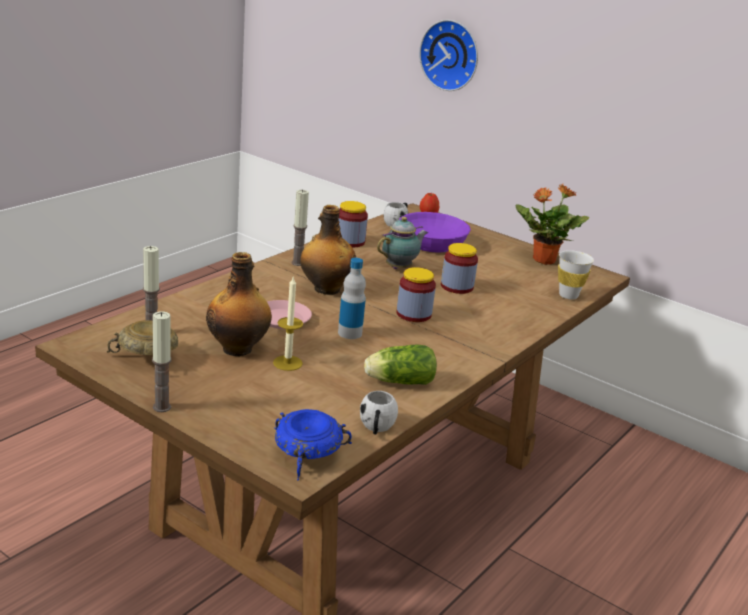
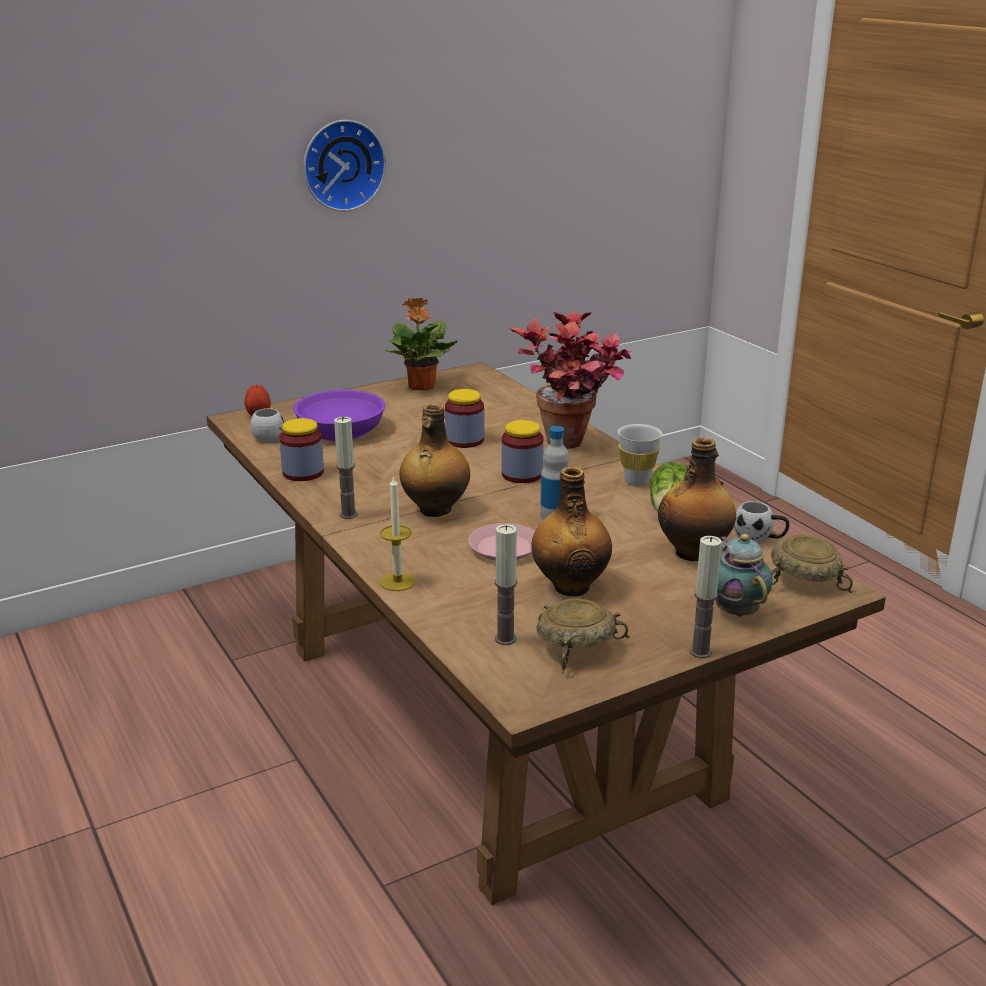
camera: 65 degrees left, 0 degrees up
candle [273,277,303,371] -> candle moved to [380,475,416,591]
blue bowl [275,409,352,480] -> beige bowl [771,535,853,593]
teapot [377,217,428,269] -> teapot moved to [716,534,773,617]
wall clock [419,20,478,91] -> wall clock moved to [303,120,386,211]
white cup [558,250,594,300] -> white cup moved to [618,424,662,486]
none -> potted plant [510,312,632,449]
none -> bottle [658,437,736,561]

